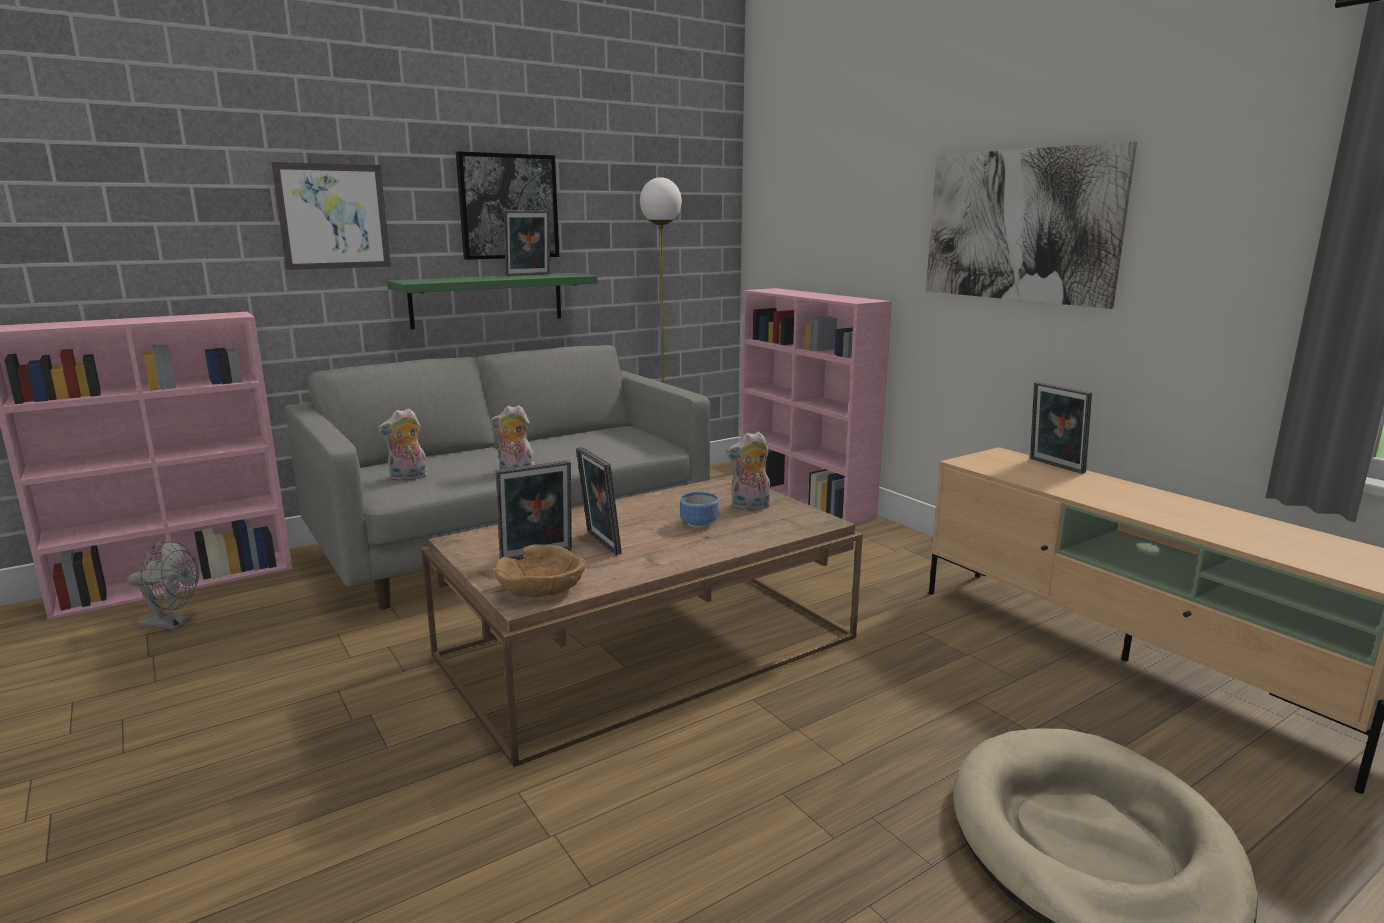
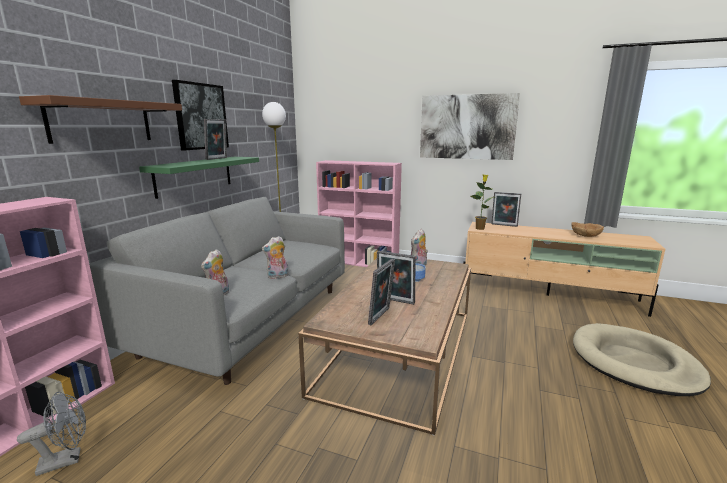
camera: 35 degrees left, 0 degrees up
picture [271,162,391,270] -> brown shelf [19,95,182,144]
brown bowl [494,544,586,597] -> brown bowl moved to [571,222,604,237]
none -> potted plant [471,175,494,230]

